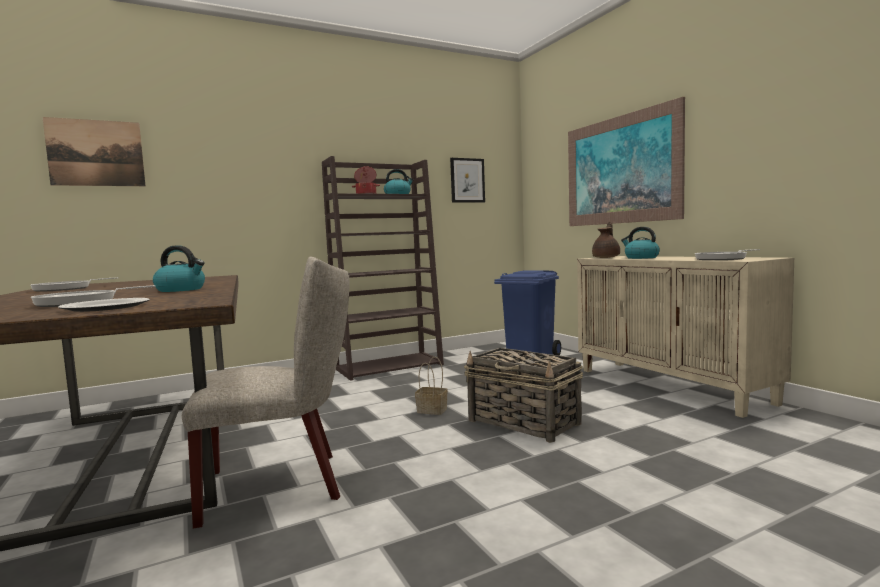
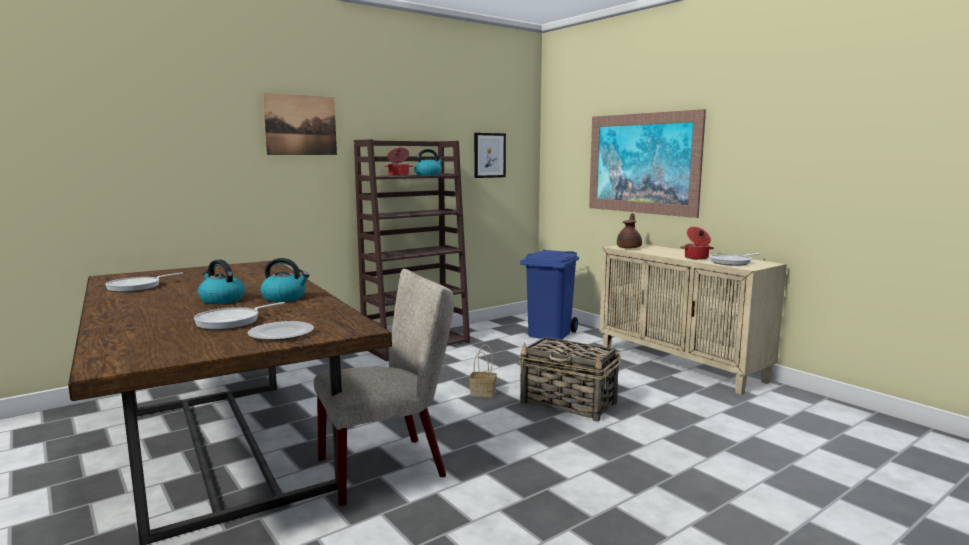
camera: 10 degrees left, 5 degrees up
picture [43,117,146,186] -> picture moved to [263,93,337,155]
kettle [621,227,660,259] -> kettle moved to [198,259,245,304]
none -> cooking pot [680,227,714,260]

